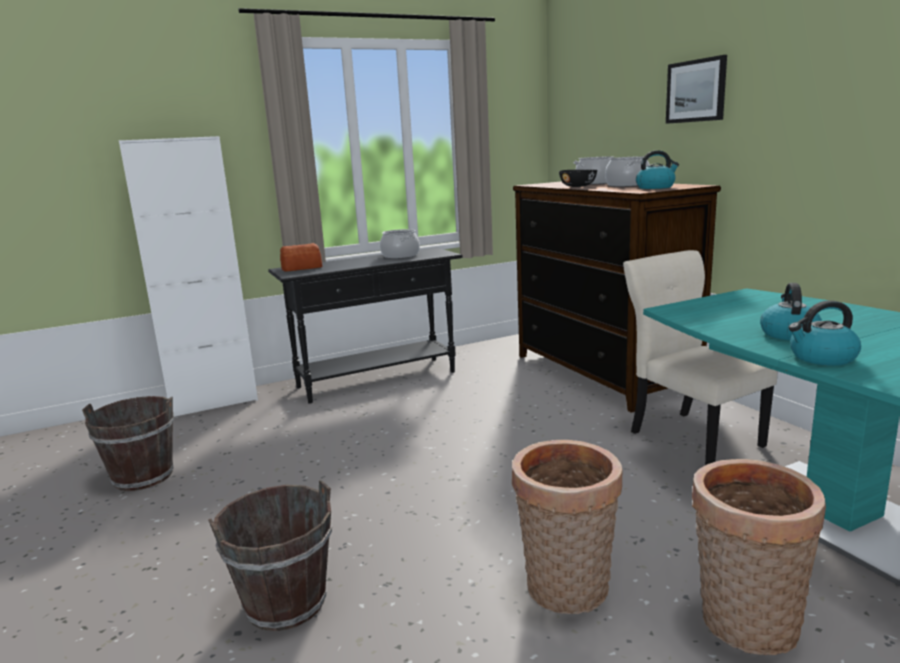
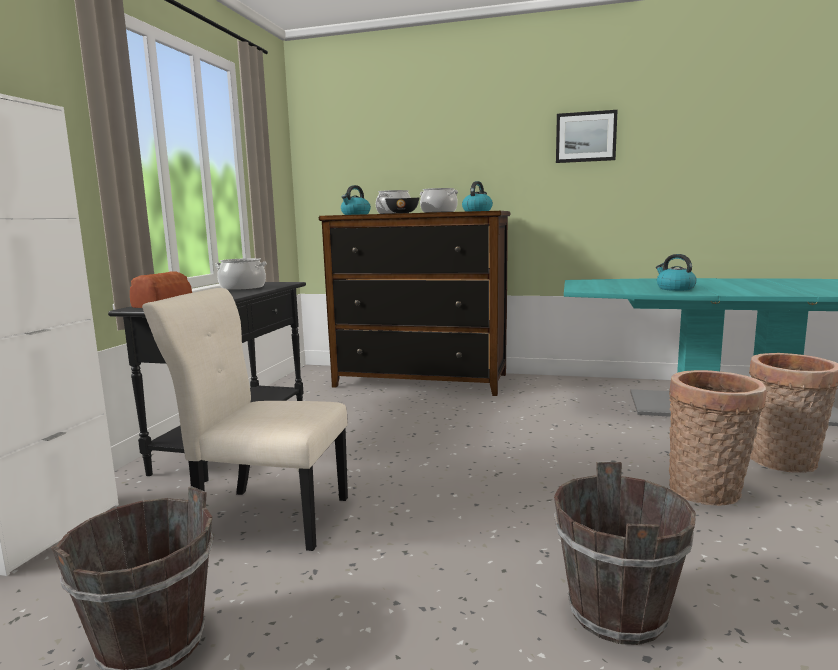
camera: 50 degrees left, 5 degrees down
beige chair [623,250,777,465] -> beige chair moved to [142,288,348,551]
picture [666,55,727,124] -> picture moved to [556,110,618,163]
kettle [788,300,861,366] -> kettle moved to [341,185,371,215]

